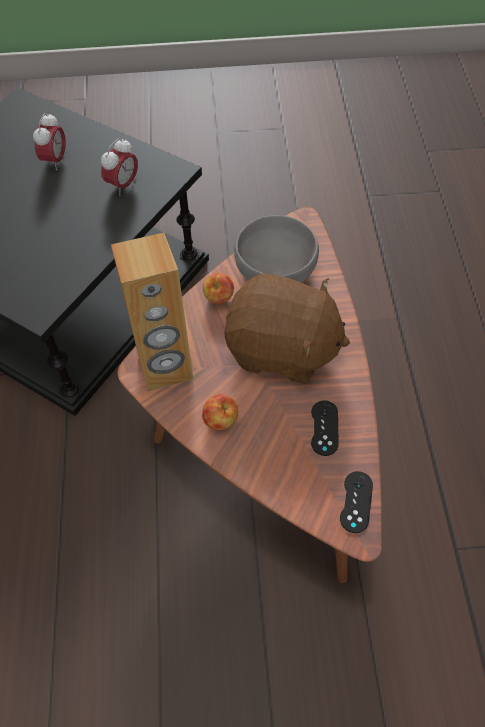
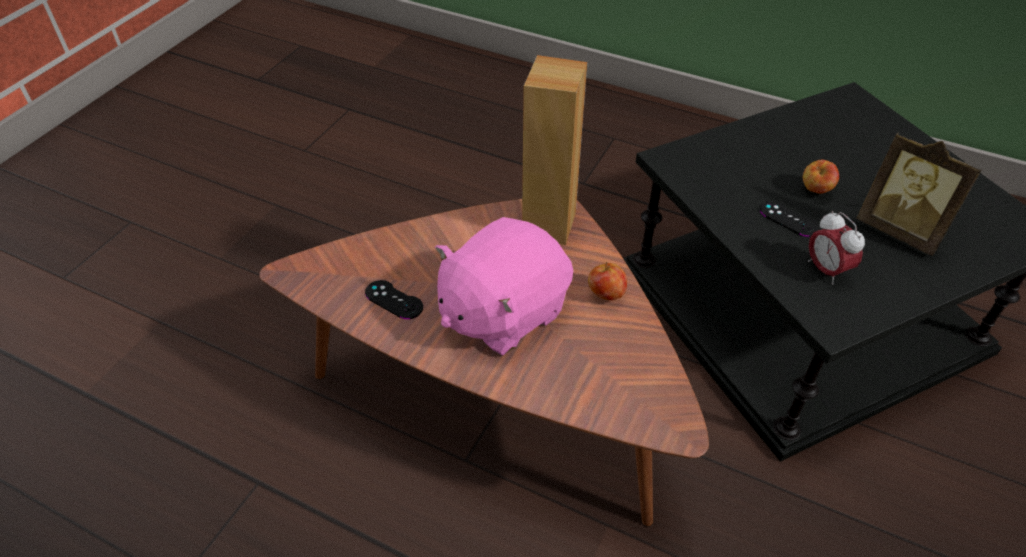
camera: 120 degrees right, 10 degrees down
alarm clock [33,112,66,170] -> picture frame [856,133,982,256]
apple [202,394,238,430] -> apple moved to [803,160,839,194]
brown plush toy [224,273,350,384] -> pink plush toy [435,217,573,356]
grey bowl [234,215,319,282] -> none
black game controller [340,471,373,533] -> black game controller moved to [760,201,819,237]

